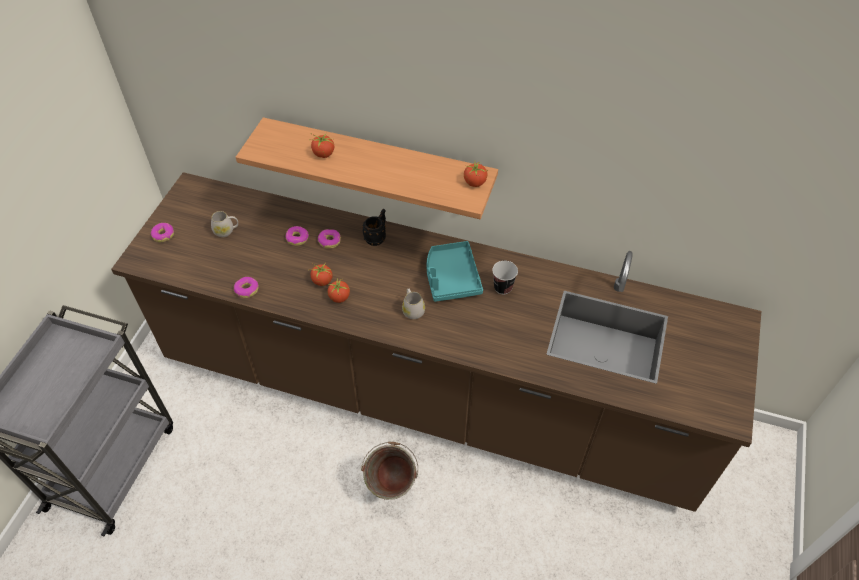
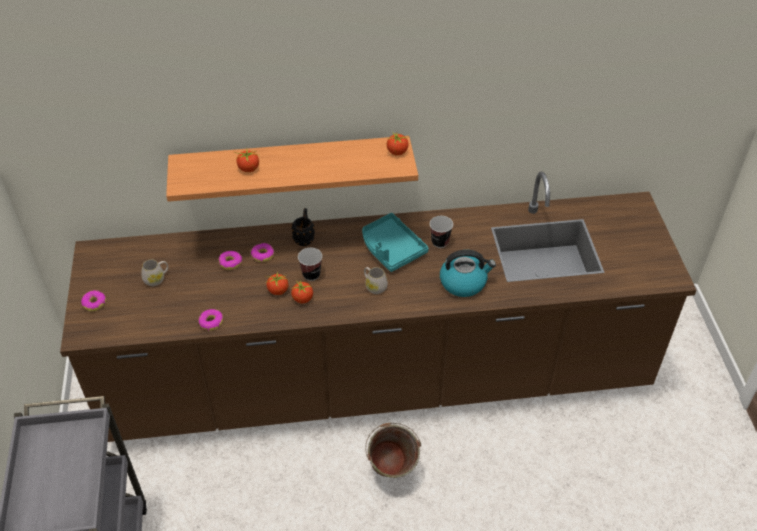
camera: 25 degrees left, 5 degrees down
none -> cup [298,248,322,281]
none -> kettle [440,250,496,297]

